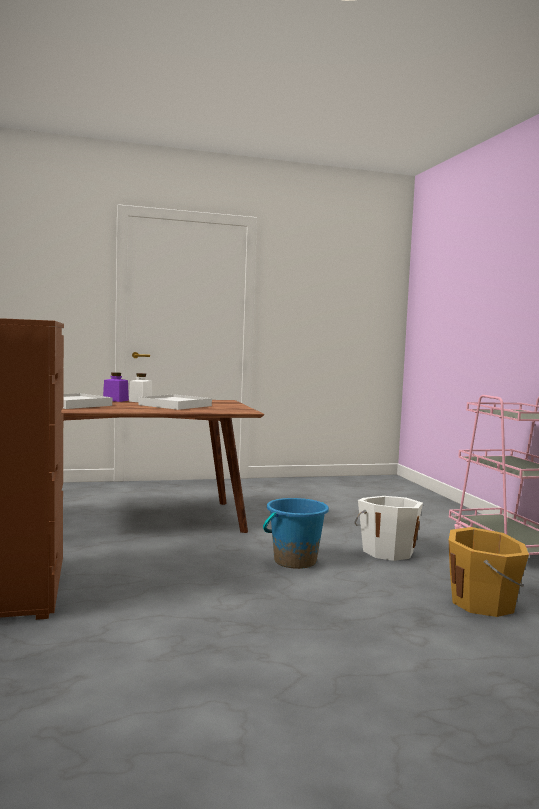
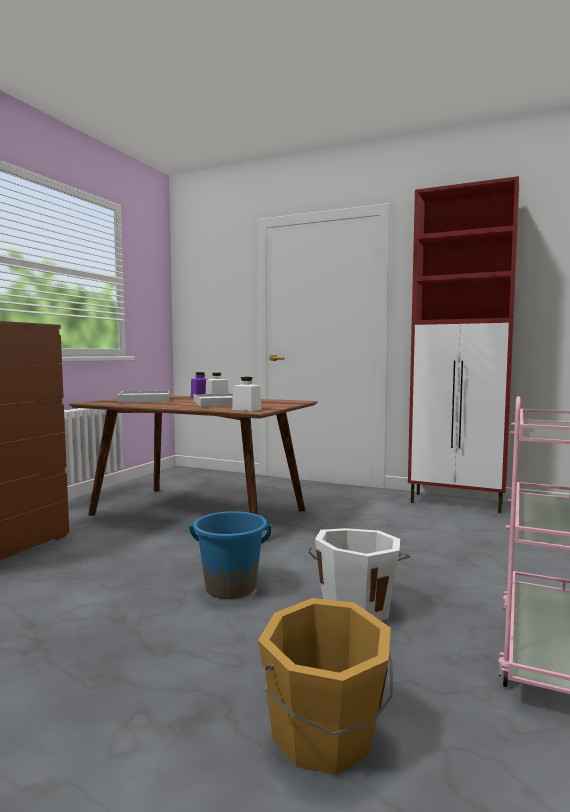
camera: 40 degrees right, 0 degrees up
none -> white jar [232,377,261,411]
none -> red cabinet [408,176,519,513]

